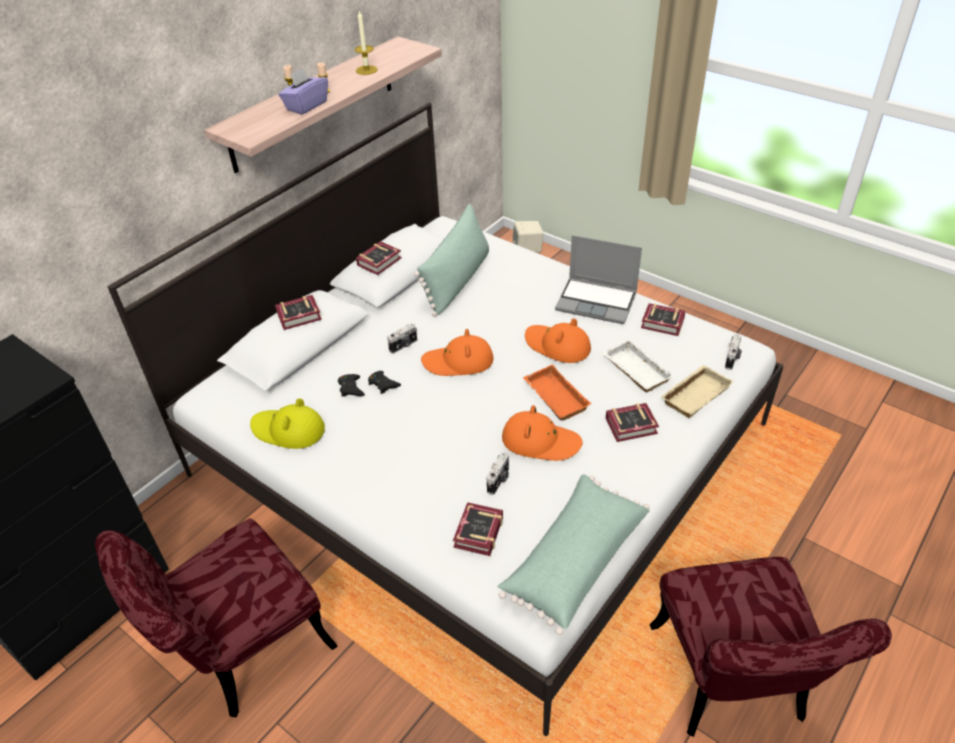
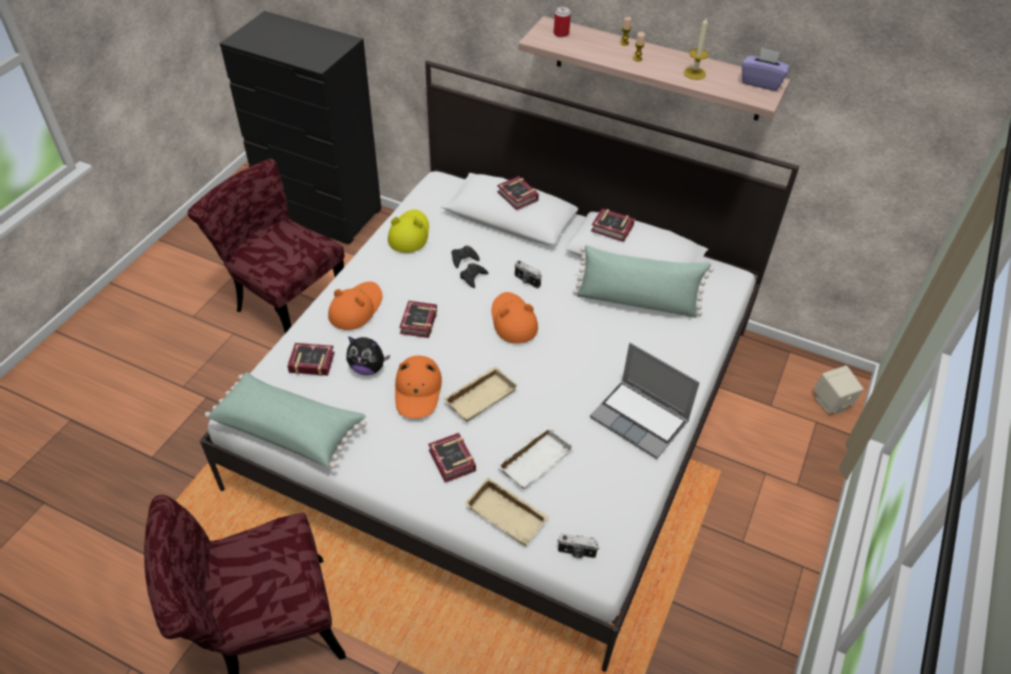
camera: 75 degrees right, 5 degrees up
purple tissue box [279,68,328,115] -> purple tissue box moved to [742,47,790,91]
camera [487,452,509,495] -> plush toy [346,336,390,375]
orange tray [523,364,591,421] -> beige tray [444,366,518,422]
orange hat [525,318,591,363] -> orange hat moved to [328,282,383,330]
laptop [555,235,642,324] -> laptop turned 60 degrees counterclockwise [590,343,700,459]
book [641,303,686,336] -> book moved to [399,301,437,338]
none -> can [554,7,571,37]

